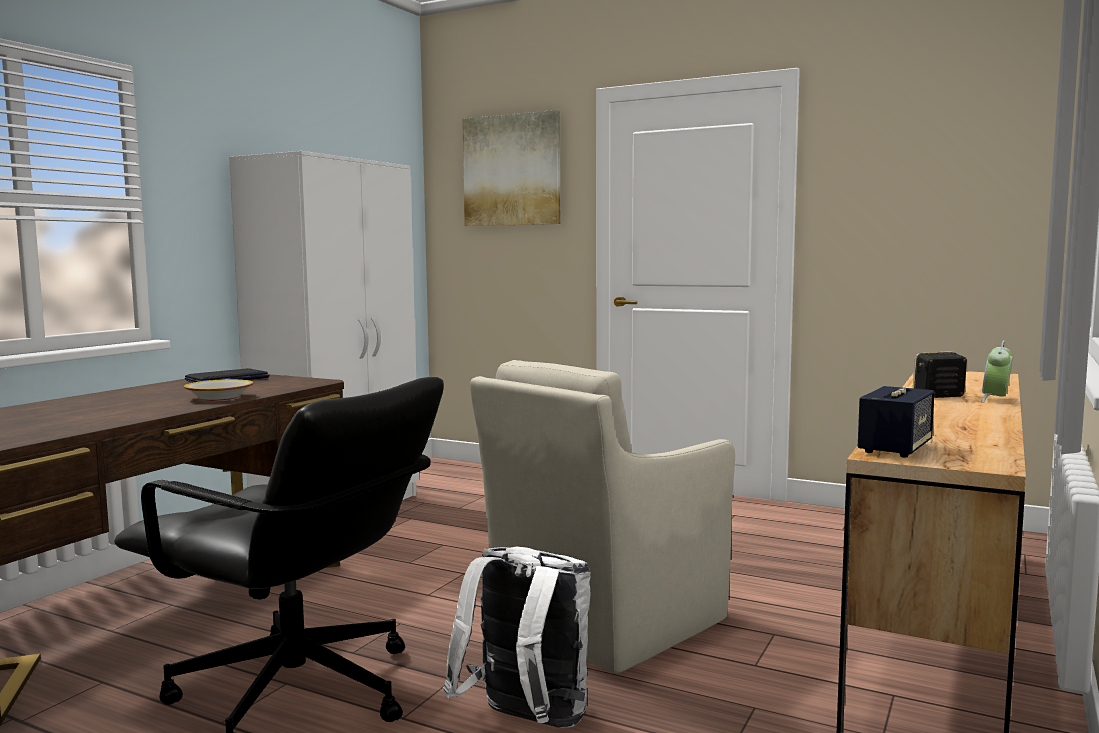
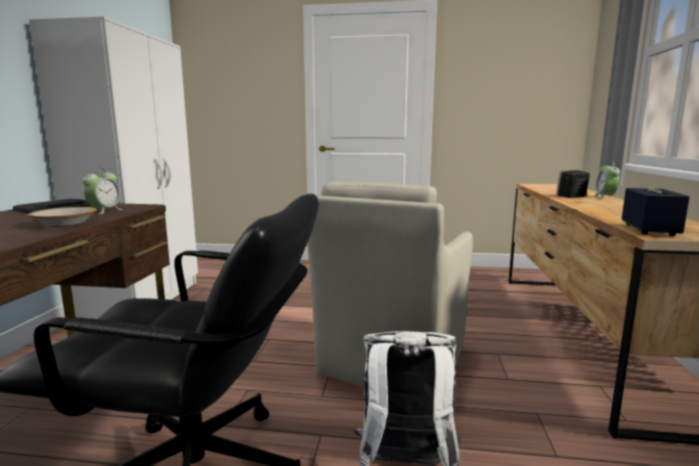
camera: 20 degrees left, 5 degrees up
picture [462,110,560,226] -> none
none -> alarm clock [82,167,123,214]

